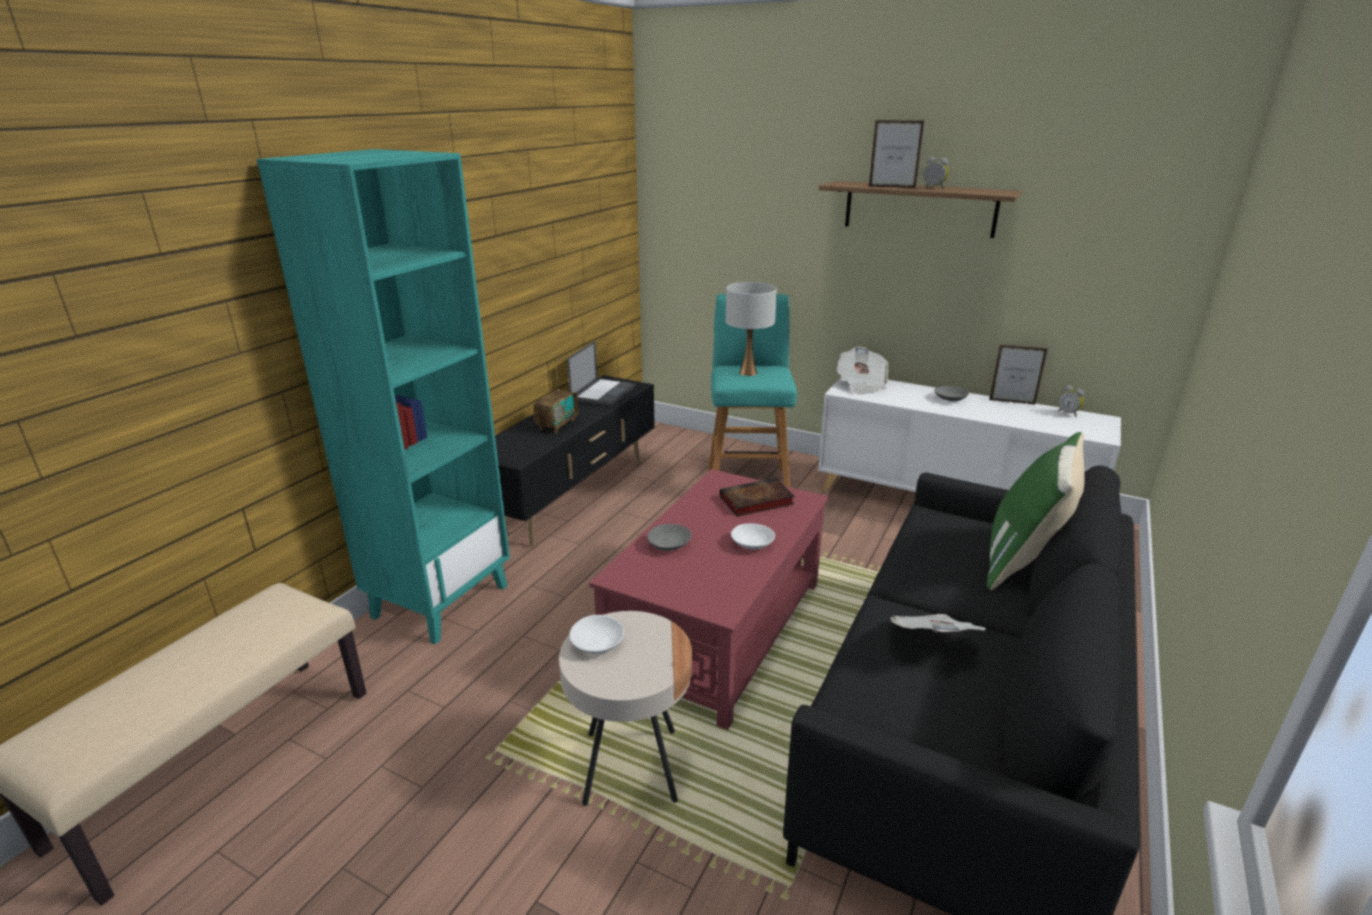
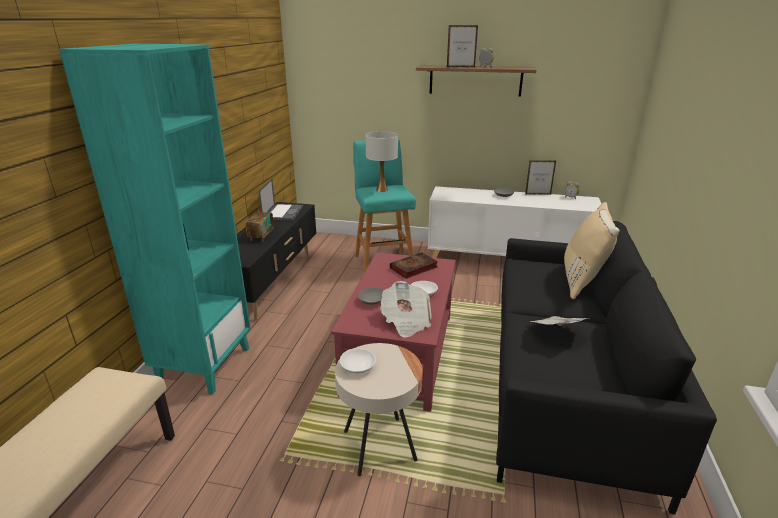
camera: 15 degrees left, 0 degrees up
newspaper [836,347,889,395] -> newspaper moved to [380,281,431,338]
green pillow [987,432,1084,590] -> beige pillow [564,202,620,299]

